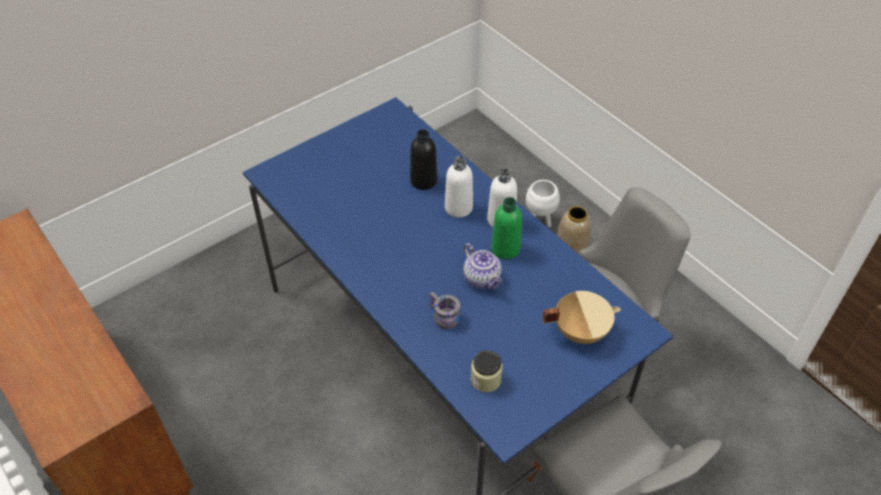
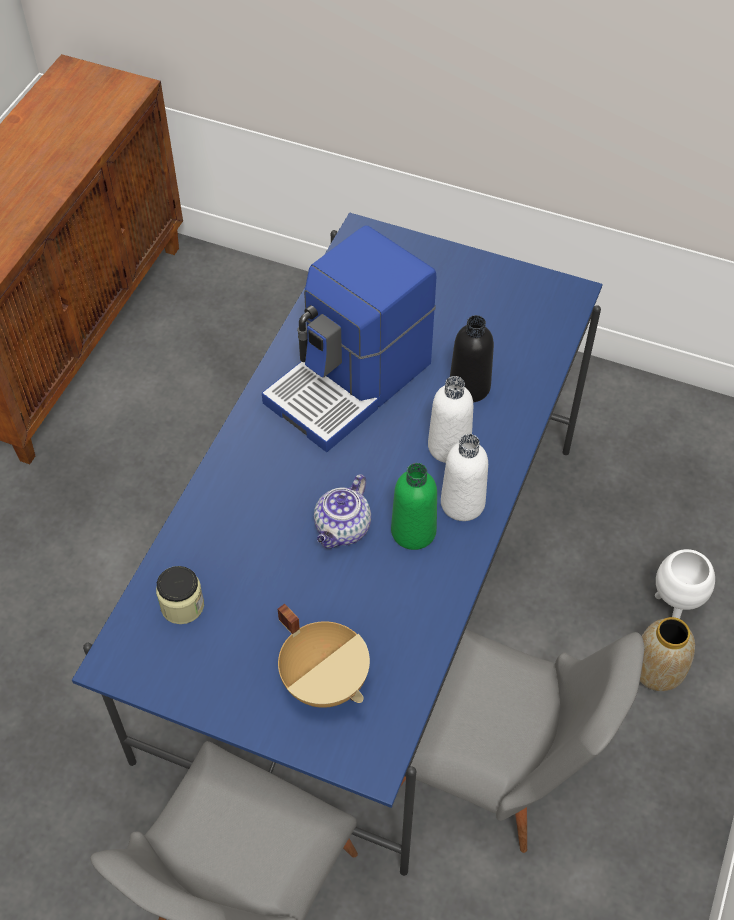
camera: 60 degrees right, 5 degrees up
grey mug [430,292,460,329] -> none
none -> coffee machine [262,226,436,452]

